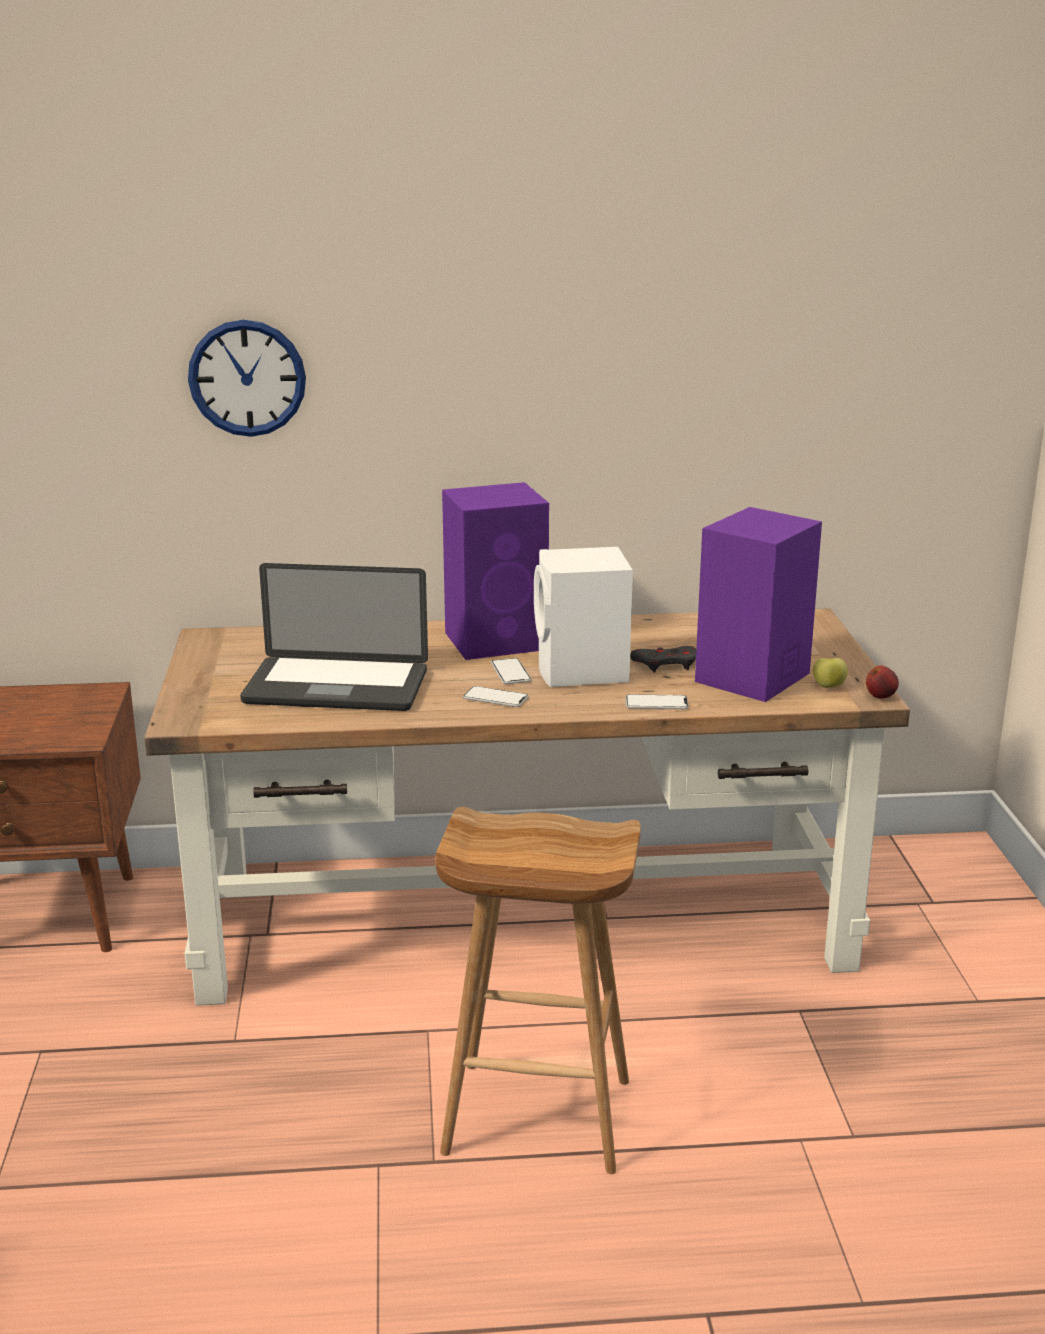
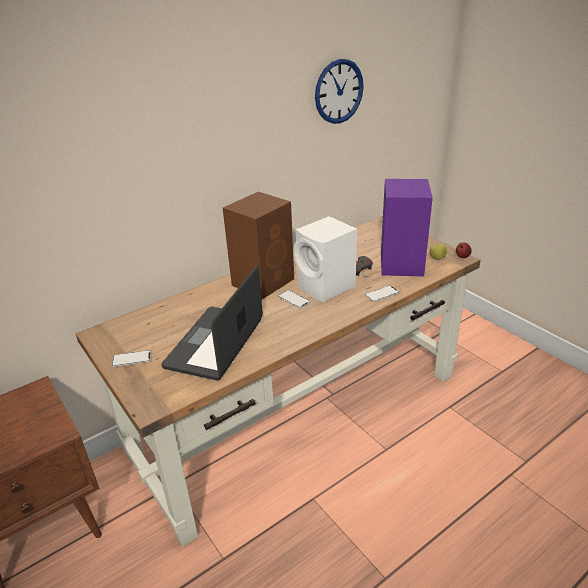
camera: 30 degrees left, 10 degrees up
wall clock [188,320,306,437] -> wall clock moved to [315,59,364,124]
laptop [240,563,428,711] -> laptop turned 135 degrees clockwise [161,265,263,381]
brown stool [435,807,641,1174] -> none
purple speaker [442,482,549,660] -> brown speaker [223,192,294,300]
phone [463,686,529,707] -> phone moved to [111,350,151,367]

